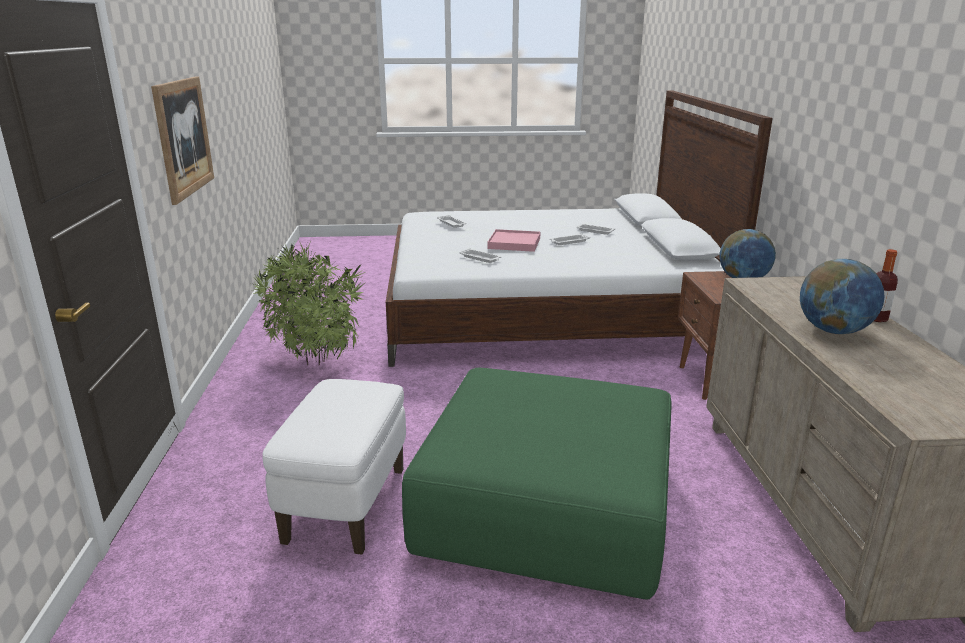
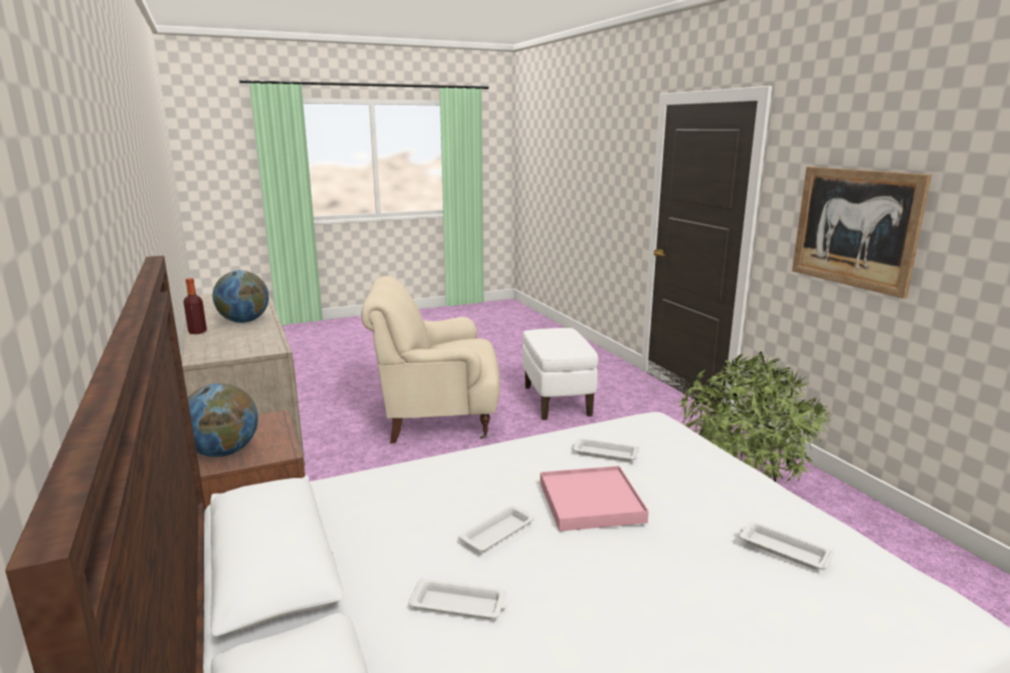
camera: 160 degrees right, 5 degrees down
green ottoman [402,368,672,600] -> beige armchair [361,276,500,443]

